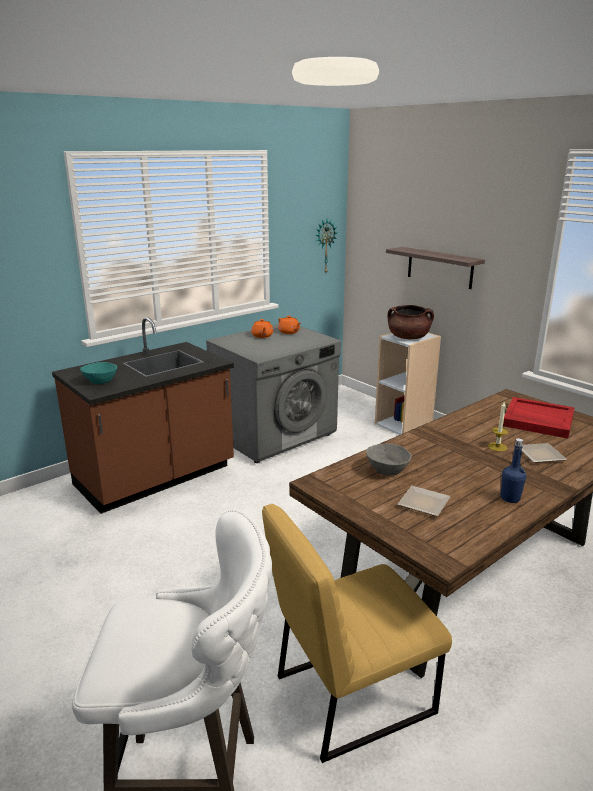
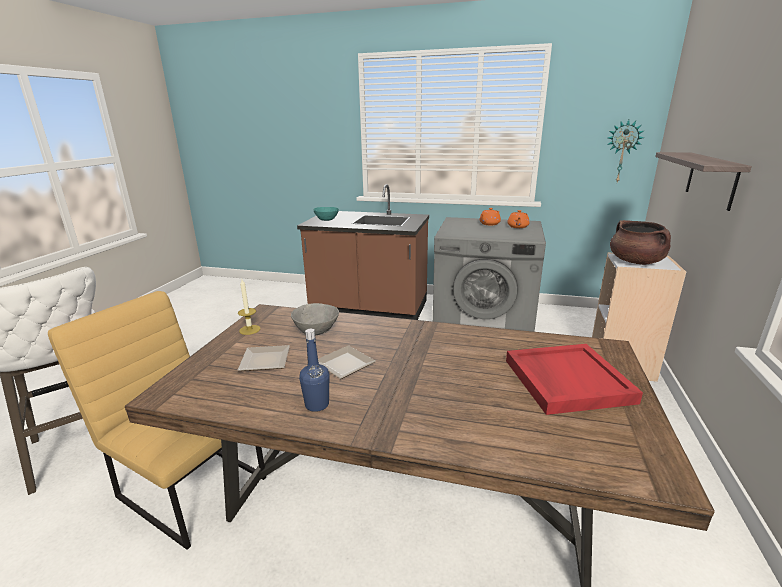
camera: 55 degrees right, 0 degrees up
candle [488,402,508,452] -> candle moved to [238,279,260,335]
plate [522,443,567,463] -> plate moved to [318,345,376,379]

